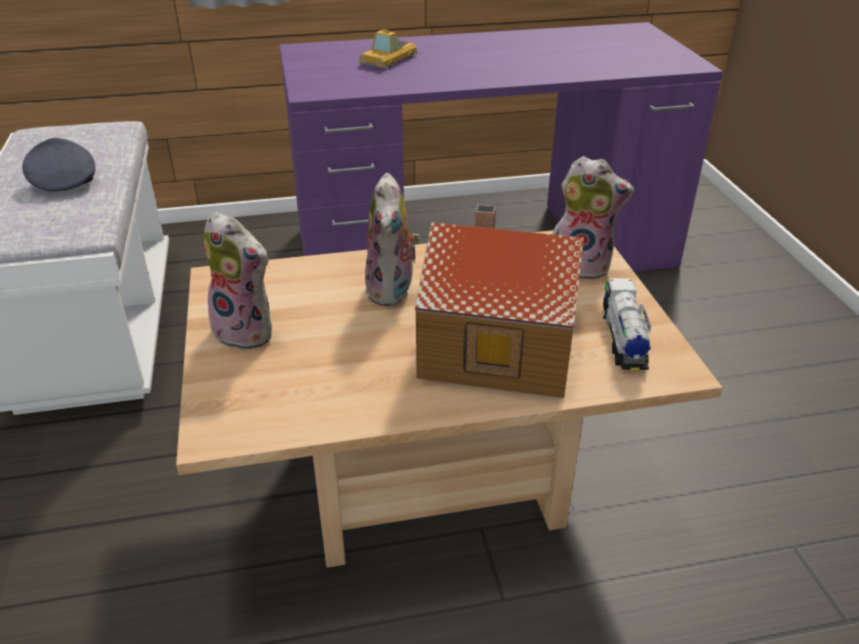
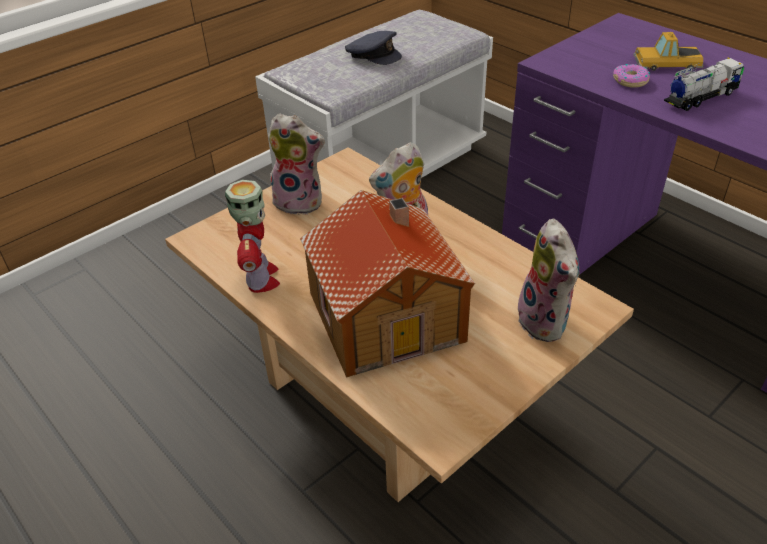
camera: 60 degrees right, 5 degrees up
grey cap [22,138,95,192] -> grey cap turned 90 degrees clockwise [345,31,402,65]
plush toy [204,212,272,351] -> plush toy turned 75 degrees counterclockwise [268,113,325,215]
toy truck [603,278,651,370] -> toy truck moved to [664,58,744,111]
none -> toy robot [225,180,280,293]
none -> donut [613,64,650,87]

